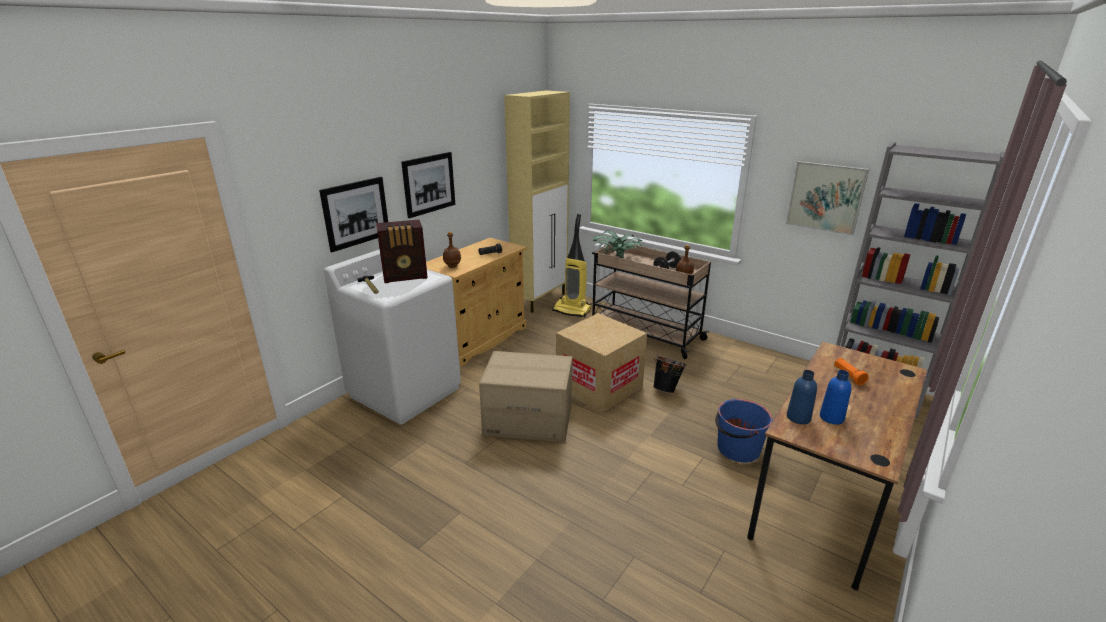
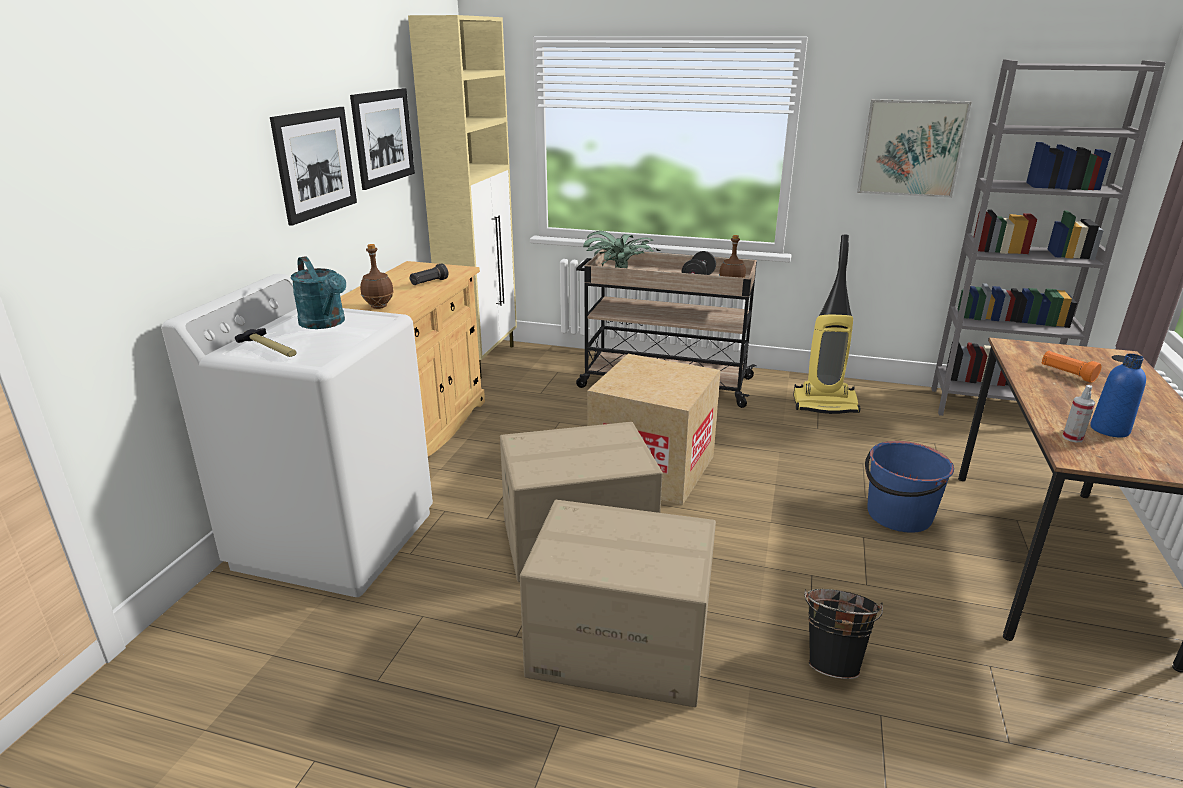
camera: 20 degrees left, 0 degrees up
picture [319,177,388,252] -> picture moved to [350,88,415,190]
radio [376,220,428,283] -> turquoise watering can [291,256,346,329]
vacuum cleaner [552,214,591,317] -> vacuum cleaner moved to [793,235,860,414]
black bucket [653,354,687,393] -> black bucket moved to [804,589,883,679]
blue bottle [787,370,817,424] -> spray bottle [1062,385,1095,443]
none -> cardboard box [520,500,716,707]

